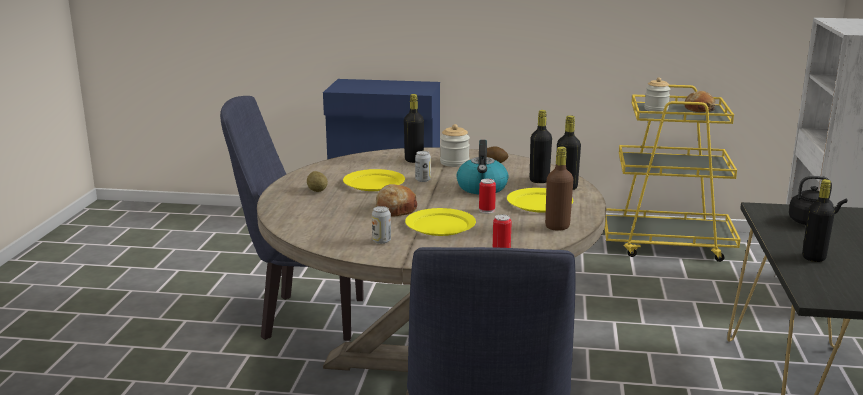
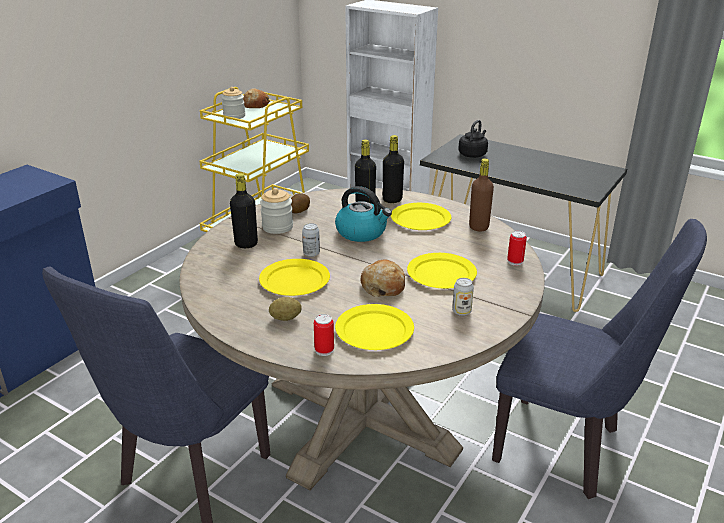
camera: 65 degrees left, 10 degrees up
can [479,179,496,213] -> can moved to [314,314,334,356]
black bottle [802,179,835,262] -> none
none -> yellow plate [335,304,414,350]

